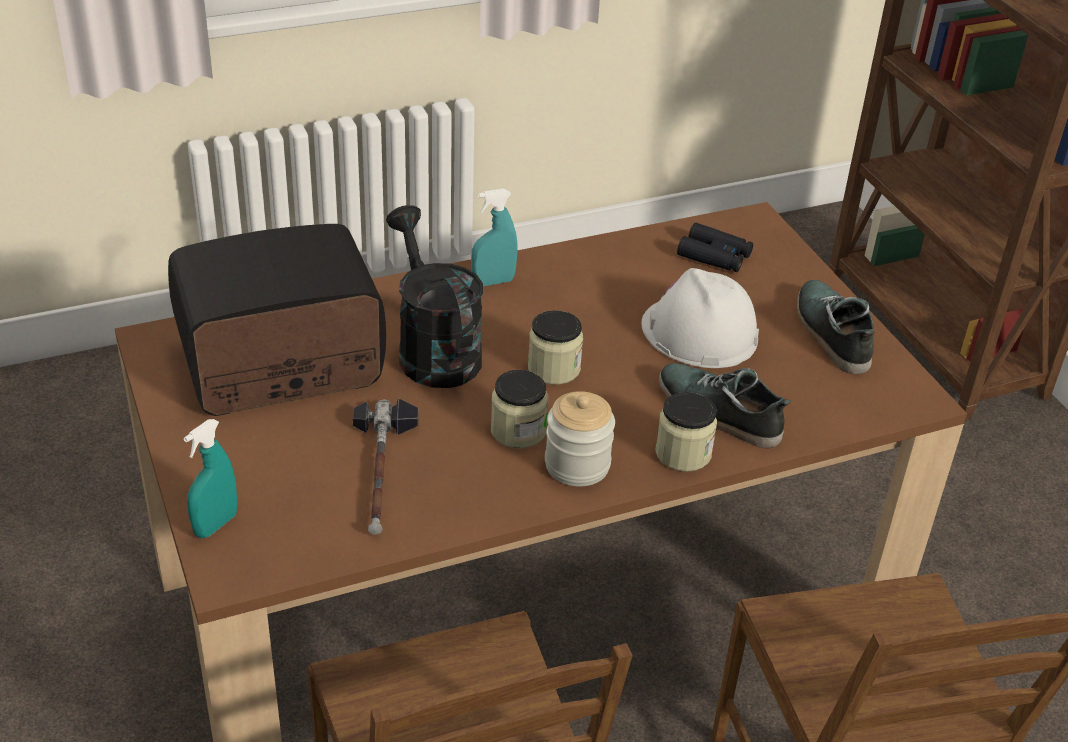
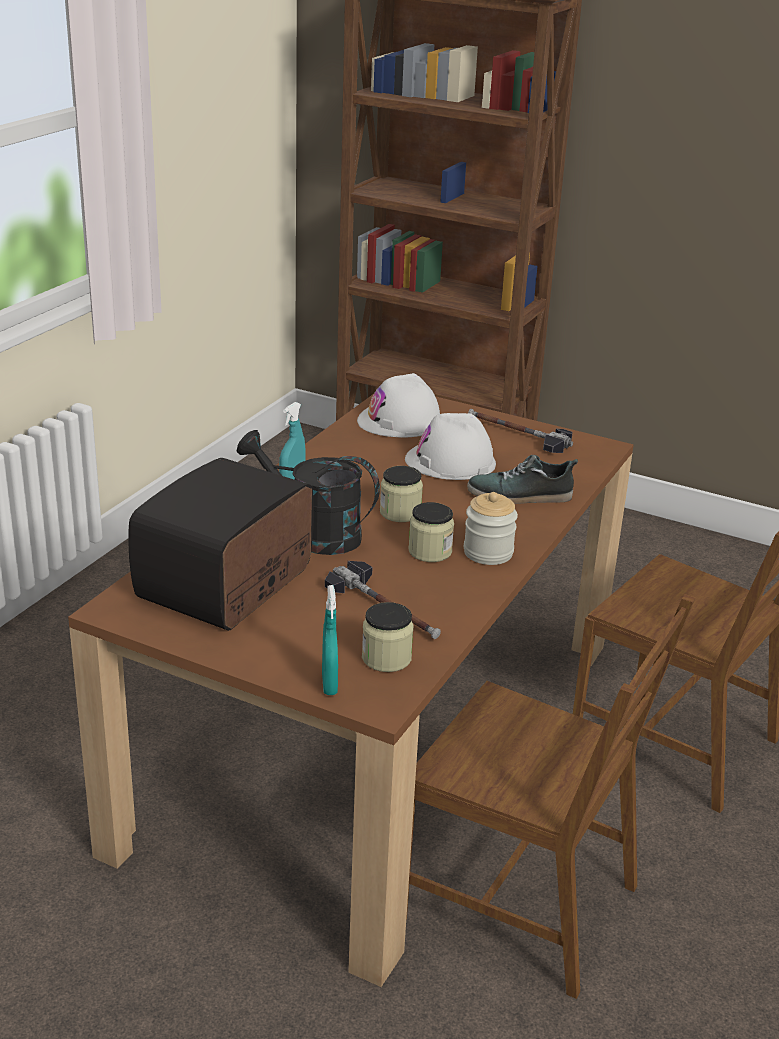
camera: 40 degrees left, 10 degrees down
jar [655,392,717,472] -> jar moved to [362,602,414,672]
black binoculars [677,223,753,272] -> white hard hat [357,373,440,438]
shoe [797,280,874,374] -> hammer [468,409,573,453]

